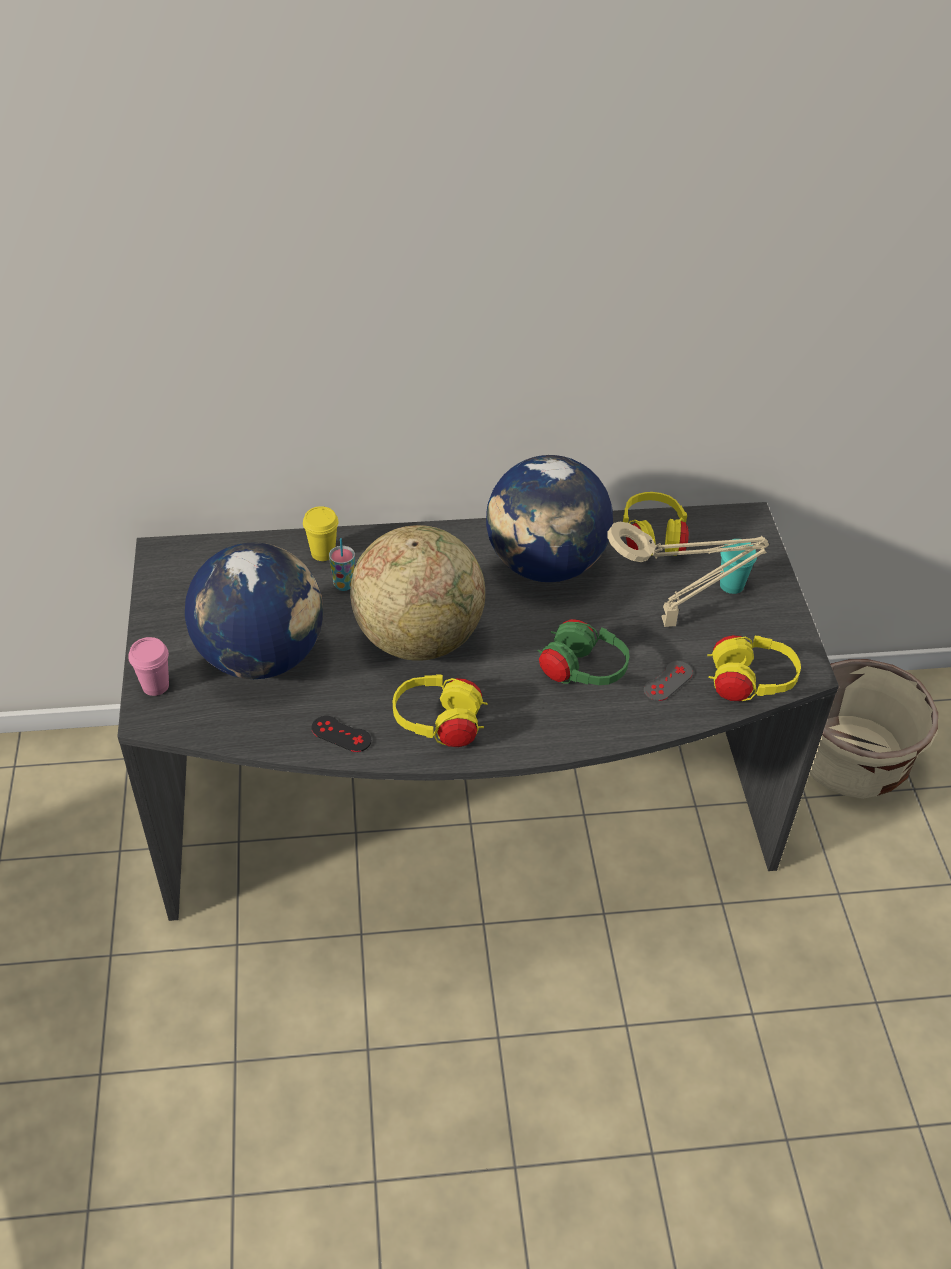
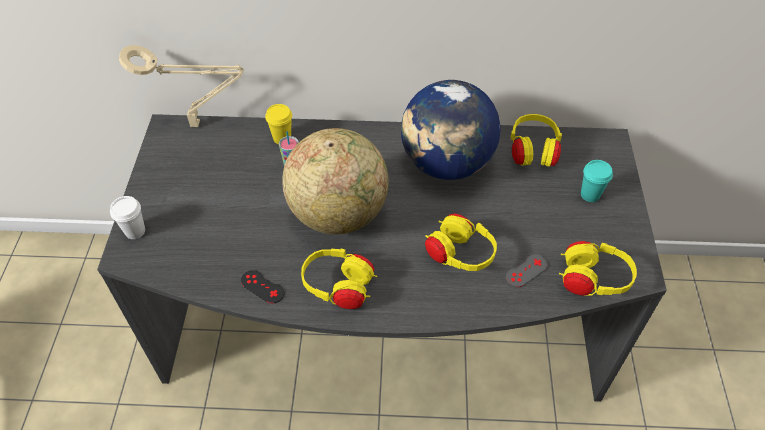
camera: 10 degrees right, 5 degrees up
pink cup [129,637,169,696] -> white cup [110,196,145,239]
globe [185,542,323,679] -> none
green headphones [538,619,630,685] -> yellow headphones [425,213,497,271]
beige table lamp [607,522,769,627] -> beige table lamp moved to [119,45,244,127]
beige planter [809,659,938,799] -> none

